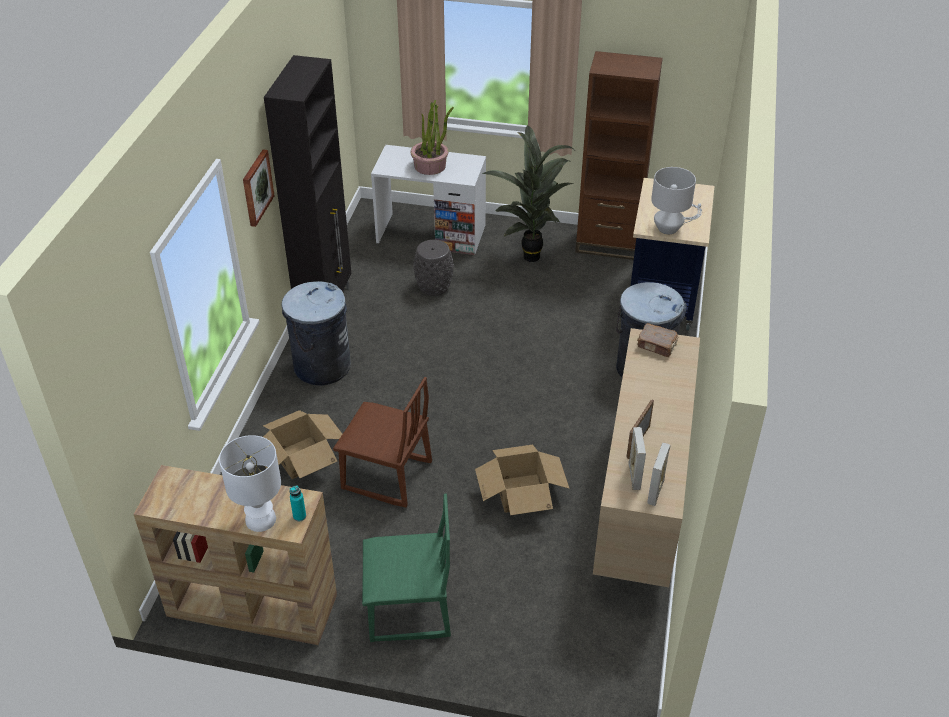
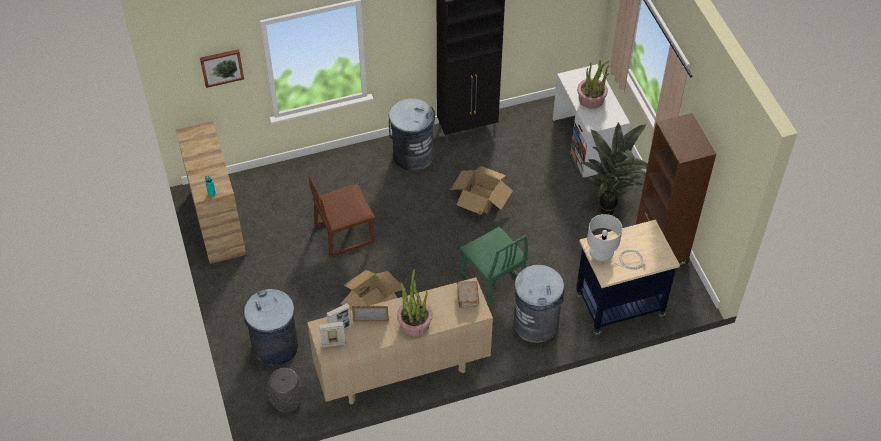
camera: 60 degrees right, 10 degrees up
white table lamp [219,435,281,532] -> none
picture [243,149,275,227] -> picture moved to [200,49,244,88]
cardboard box [263,410,342,479] -> cardboard box moved to [450,166,513,215]
brown chair [333,377,432,507] -> brown chair turned 75 degrees clockwise [309,175,375,257]
green chair [362,494,451,642] -> green chair moved to [460,227,528,306]
grey stool [413,240,454,296] -> grey stool moved to [267,368,303,413]
none -> grey trash can [243,289,298,366]
none -> potted plant [397,269,433,336]

